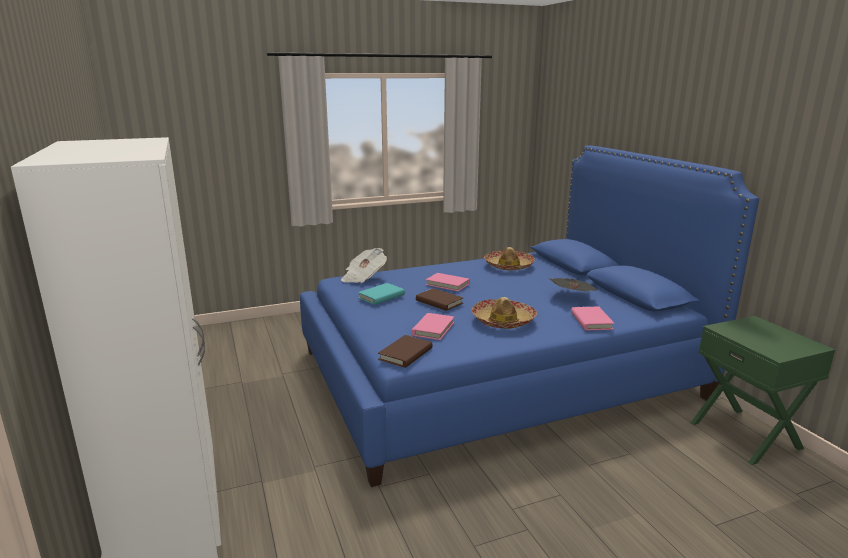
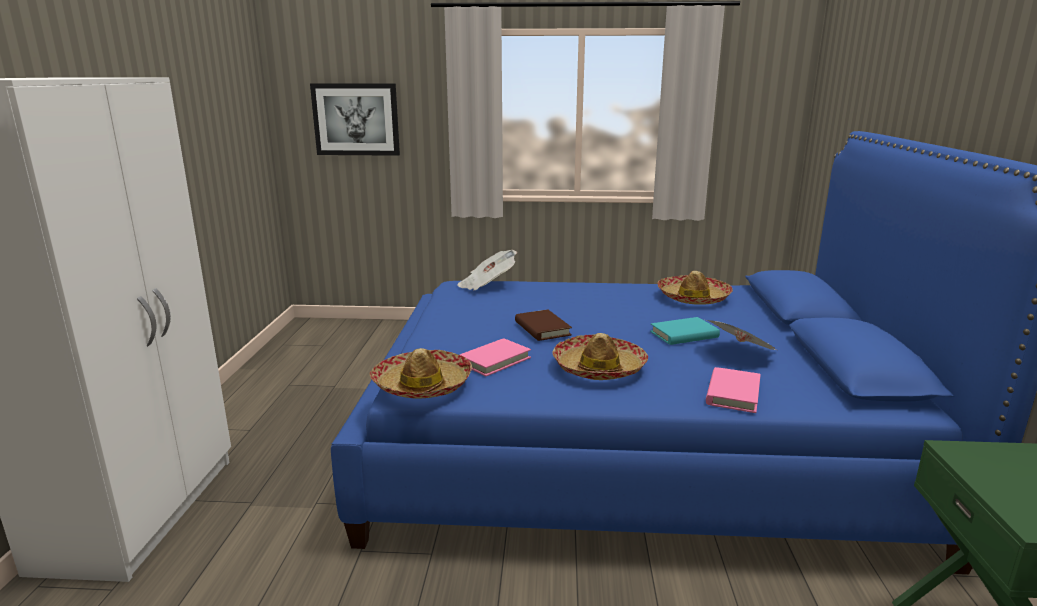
camera: 25 degrees right, 0 degrees up
turquoise book [358,283,405,305] -> turquoise book moved to [650,317,720,345]
brown book [378,335,433,368] -> hat [369,348,472,399]
pink book [426,273,470,291] -> none
none -> picture [310,83,400,156]

